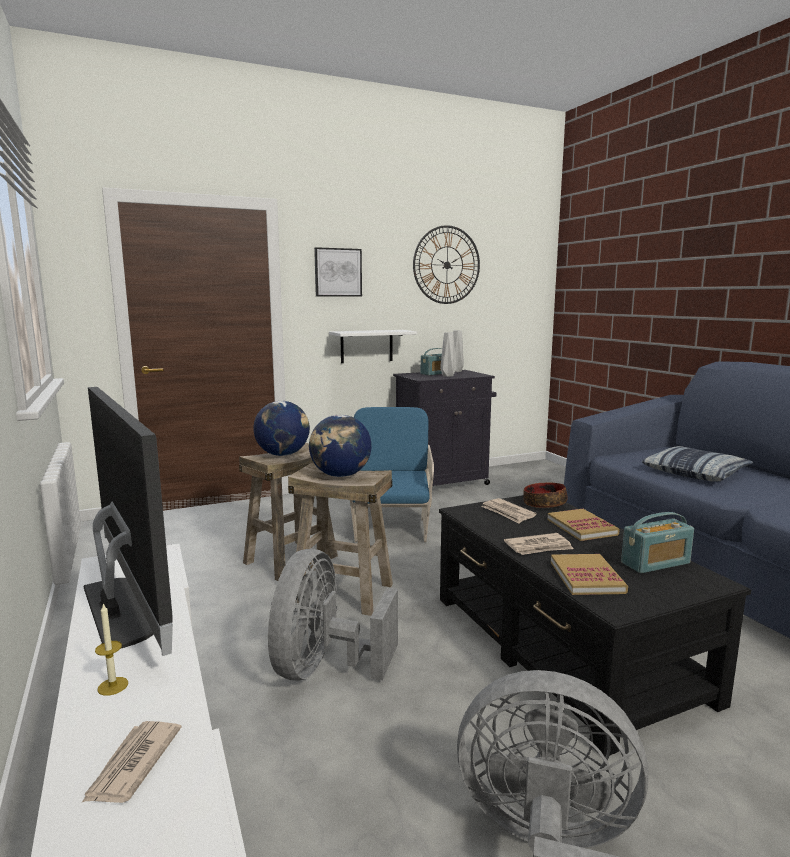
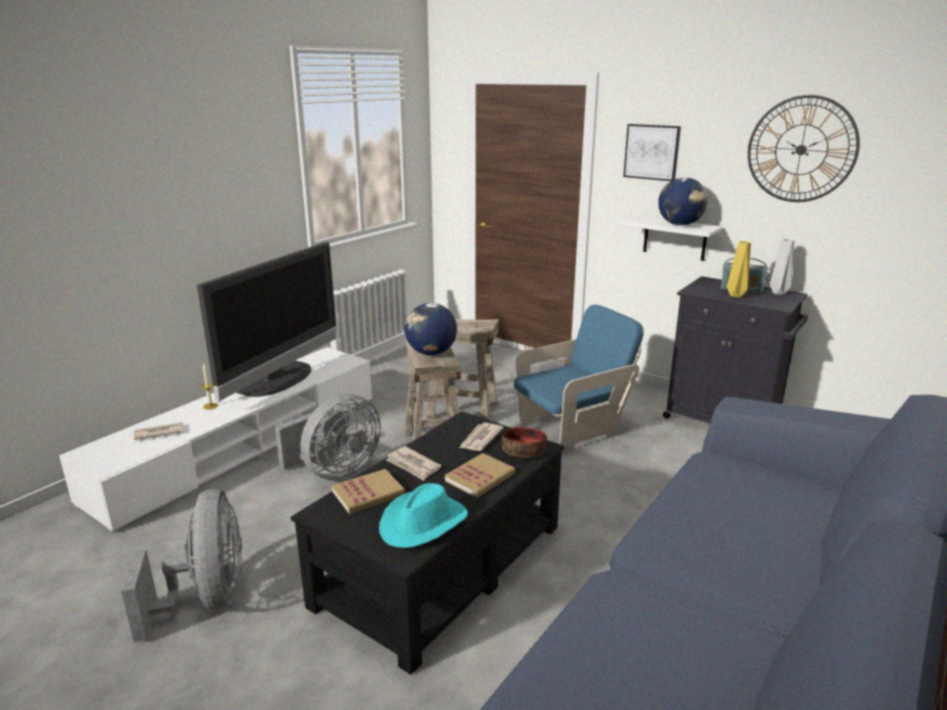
camera: 60 degrees right, 10 degrees up
globe [254,401,310,456] -> globe moved to [658,177,708,226]
grey fan [268,549,398,680] -> grey fan turned 150 degrees clockwise [275,394,381,481]
grey vase [440,332,456,377] -> yellow vase [727,241,751,298]
radio [621,512,694,573] -> turquoise hat [379,483,468,548]
pillow [642,446,753,482] -> none

